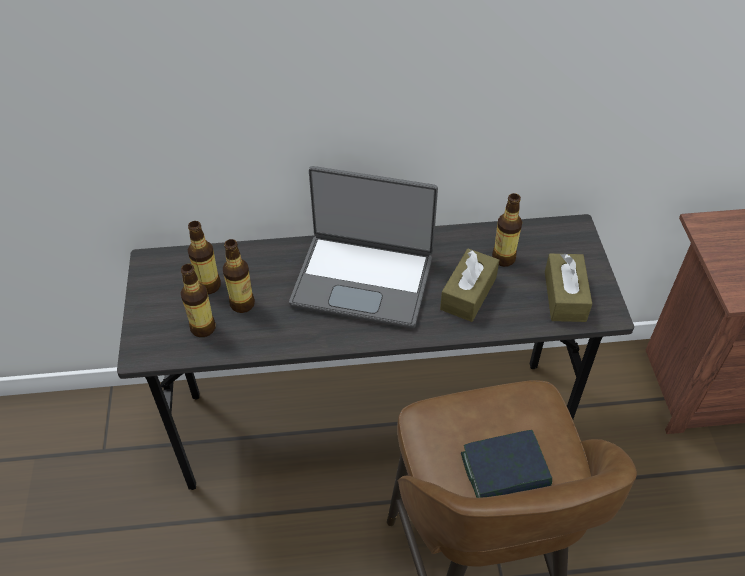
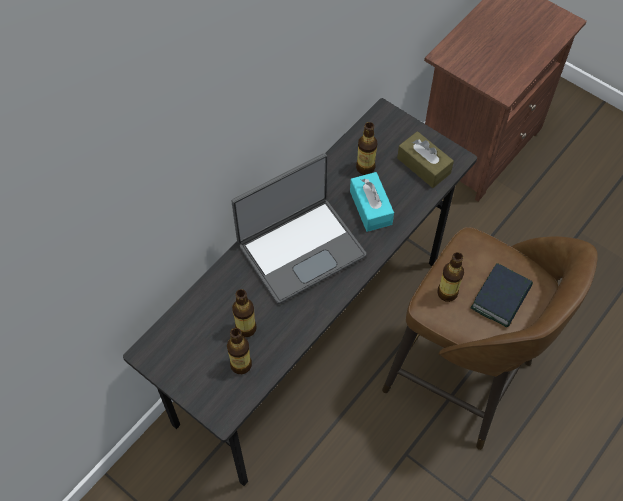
camera: 45 degrees left, 10 degrees up
bottle [188,221,221,294] -> bottle moved to [437,252,464,302]
brown tissue box [440,248,499,322] -> turquoise tissue box [350,172,394,232]

